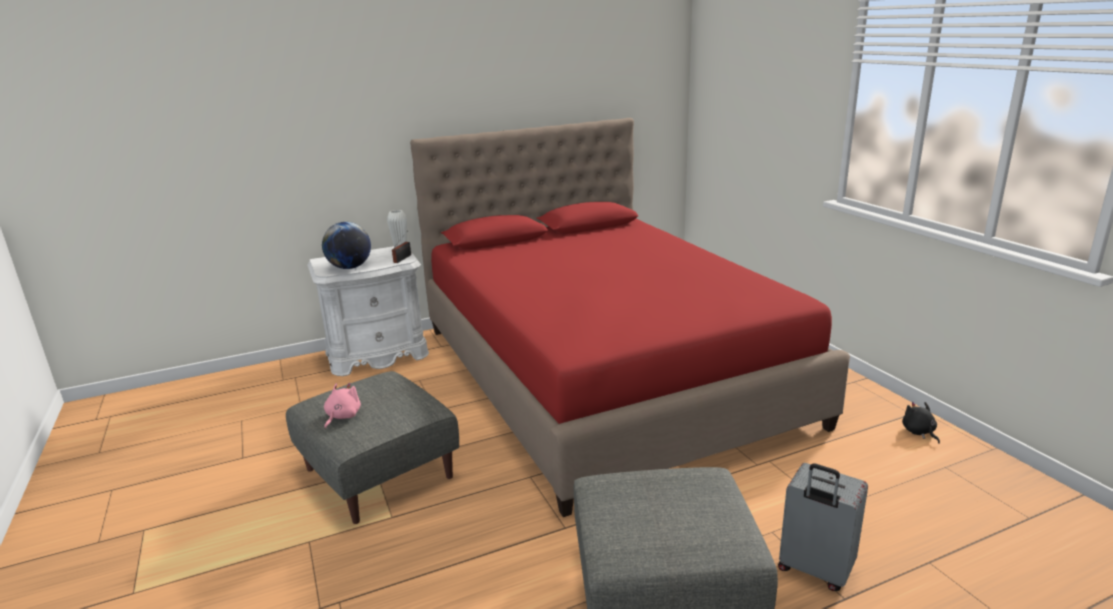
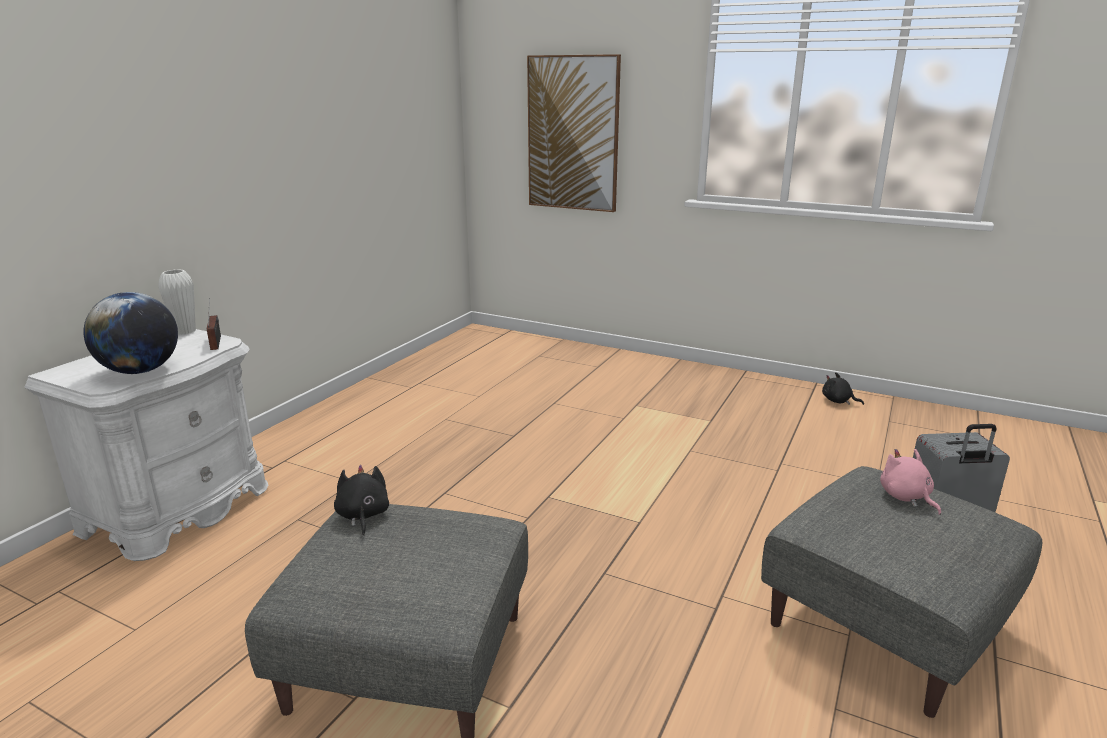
camera: 40 degrees left, 0 degrees up
pink plush toy [324,383,361,429] -> pink plush toy moved to [880,449,941,515]
red bed [410,118,850,517] -> none
none -> black plush toy [334,465,389,536]
none -> picture [527,54,621,212]

